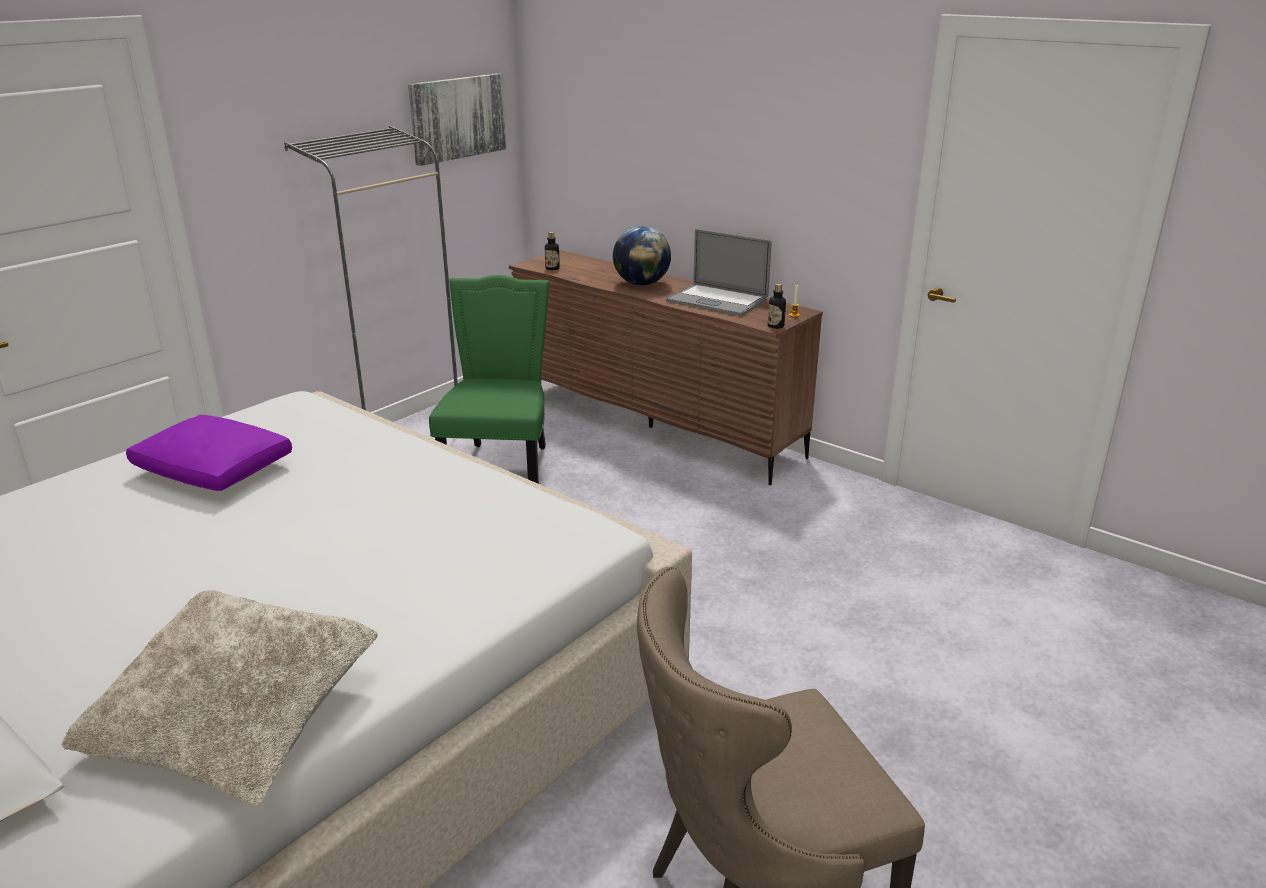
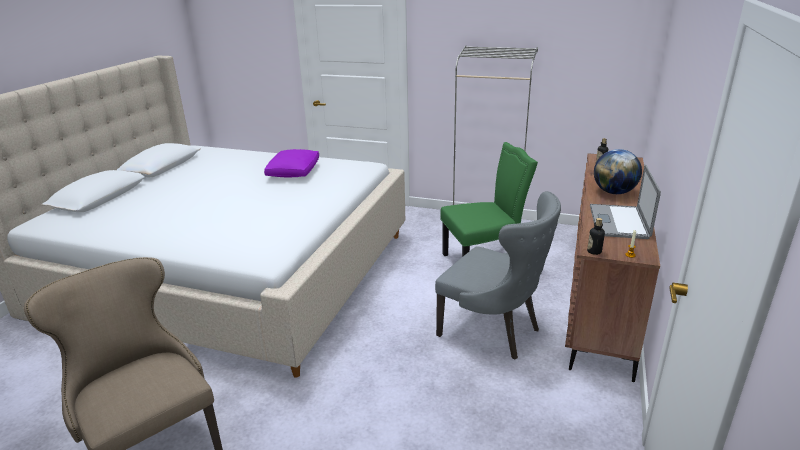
camera: 70 degrees right, 0 degrees up
beige pillow [61,590,378,805] -> none
picture [408,73,506,166] -> none
none -> grey chair [435,191,561,360]

